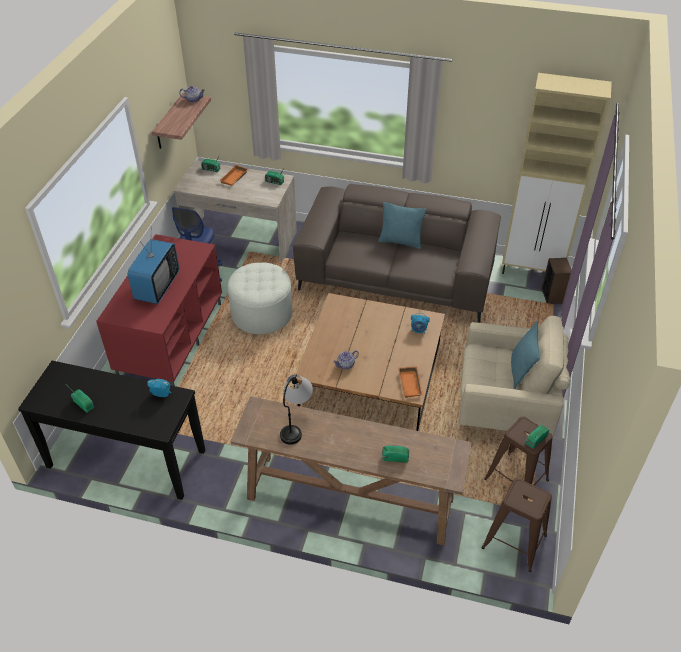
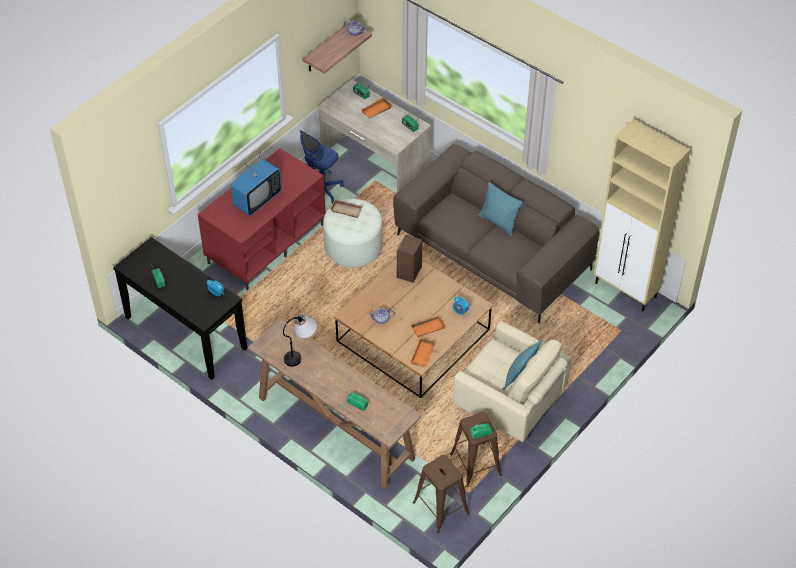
camera: 25 degrees right, 5 degrees up
speaker [541,258,571,304] -> speaker moved to [397,235,422,283]
none -> beige tray [330,199,363,218]
none -> orange tray [410,315,445,337]

